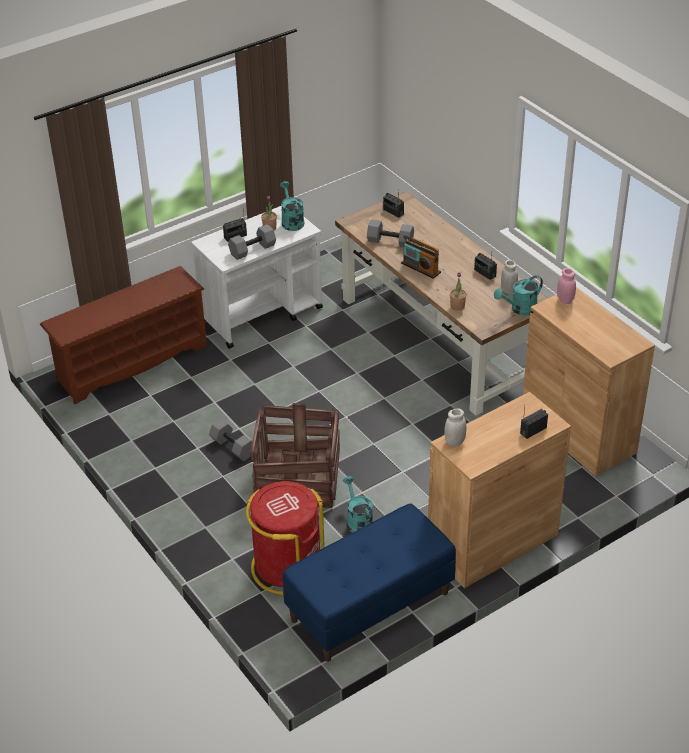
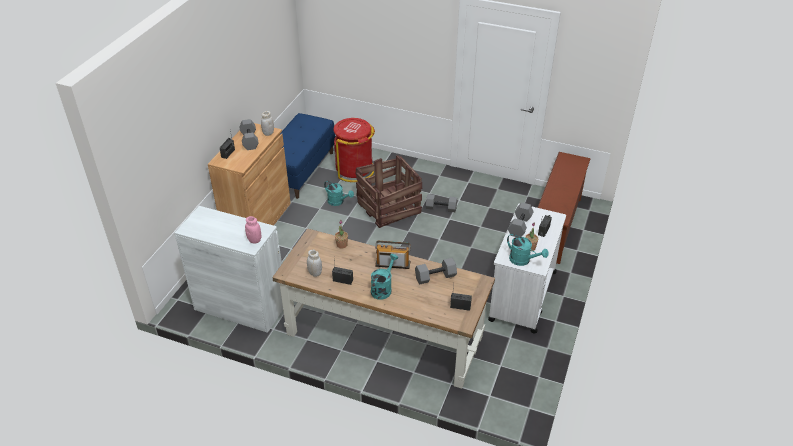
camera: 145 degrees right, 0 degrees up
turquoise watering can [494,275,543,315] -> turquoise watering can moved to [371,254,398,300]
brown cabinet [523,288,655,476] -> white cabinet [175,206,283,333]
none -> grey dumbbell [239,119,259,150]

